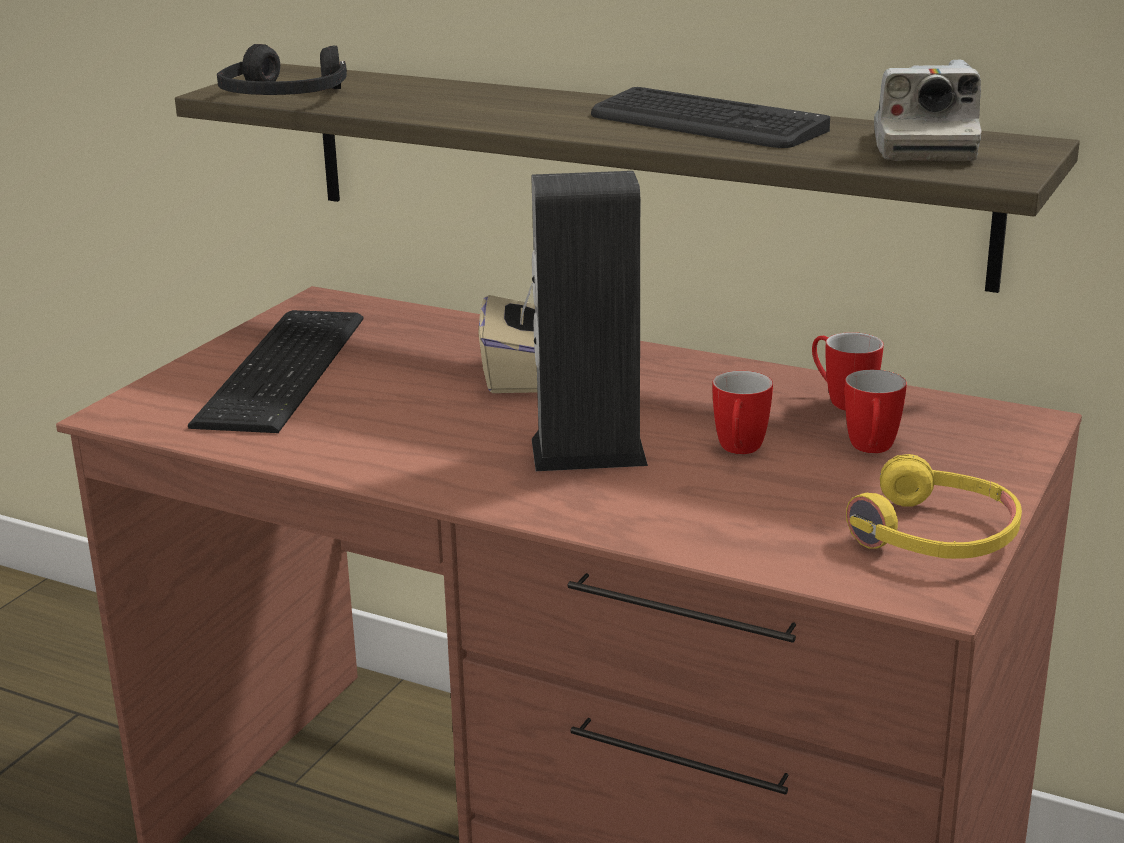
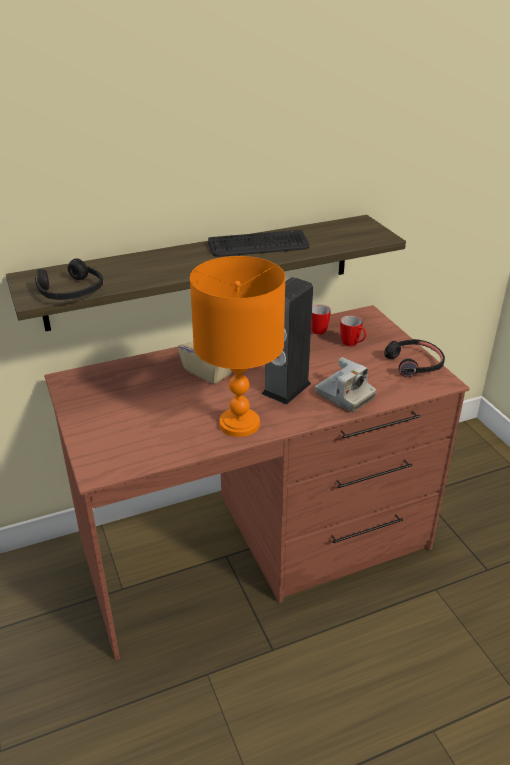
camera: 50 degrees left, 10 degrees up
keyboard [188,310,364,433] -> none
mug [712,371,773,454] -> none
yellow headphones [846,454,1022,559] -> black headphones [384,339,445,377]
camera [874,60,982,161] -> camera moved to [315,357,376,412]
none -> orange table lamp [190,256,286,437]

